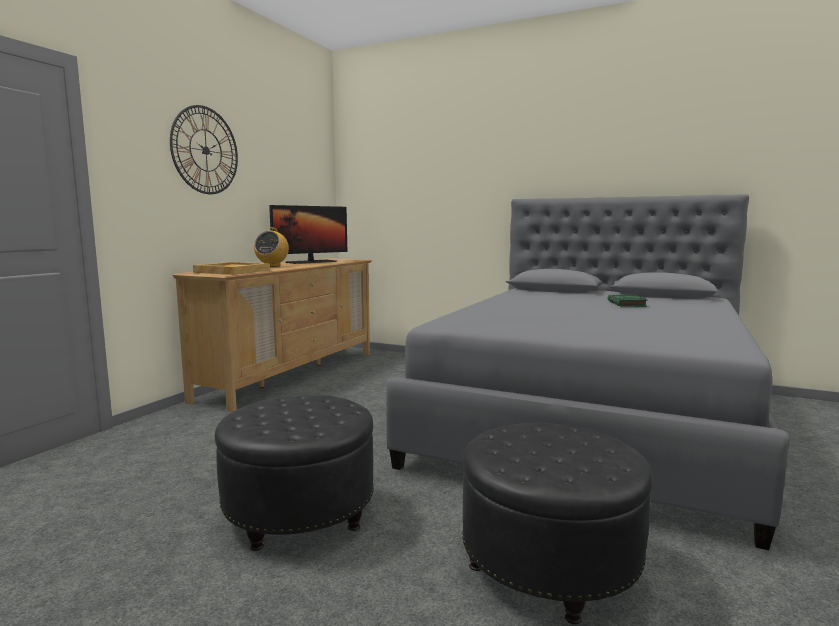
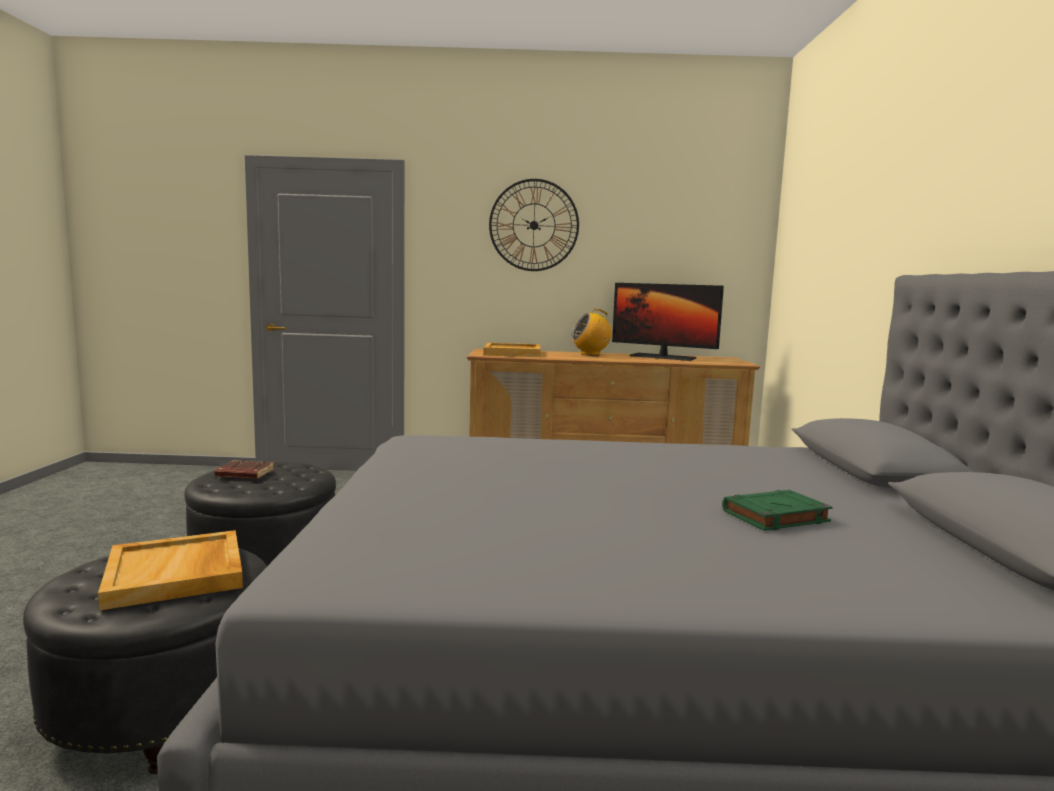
camera: 65 degrees right, 0 degrees up
none -> beige tray [98,530,243,611]
none -> brown book [214,460,274,479]

